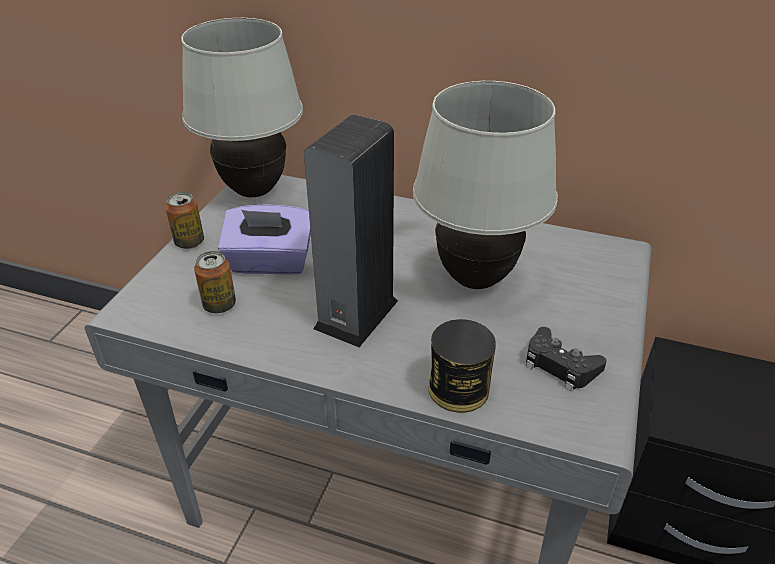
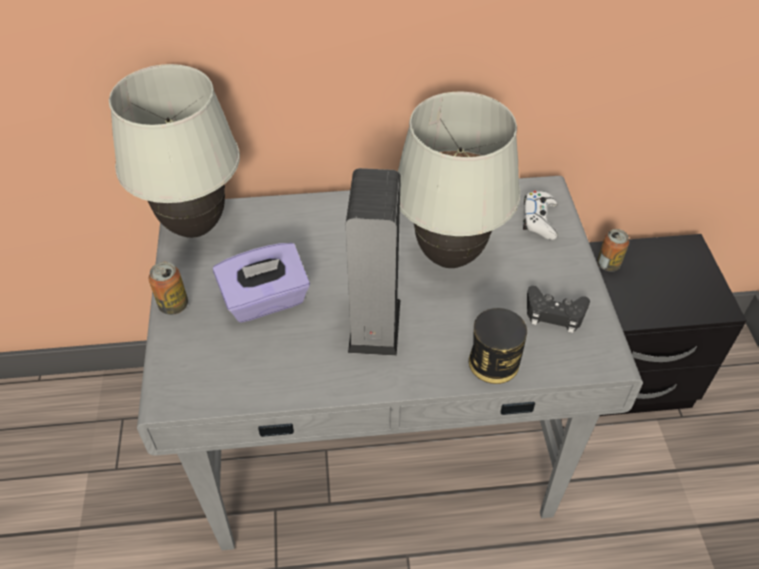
camera: 25 degrees left, 10 degrees up
can [194,251,236,313] -> can moved to [597,229,629,271]
none -> white game controller [523,191,558,240]

